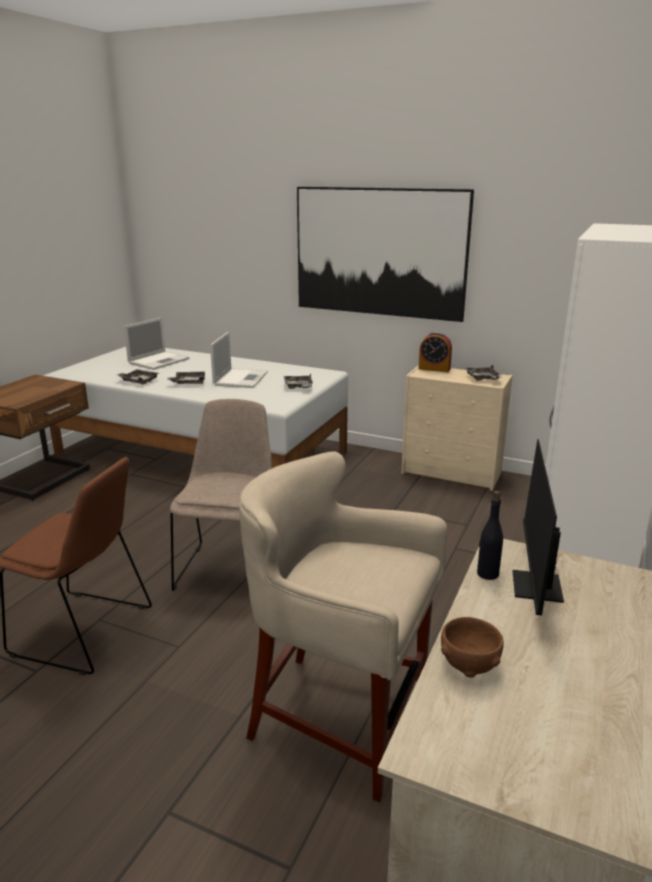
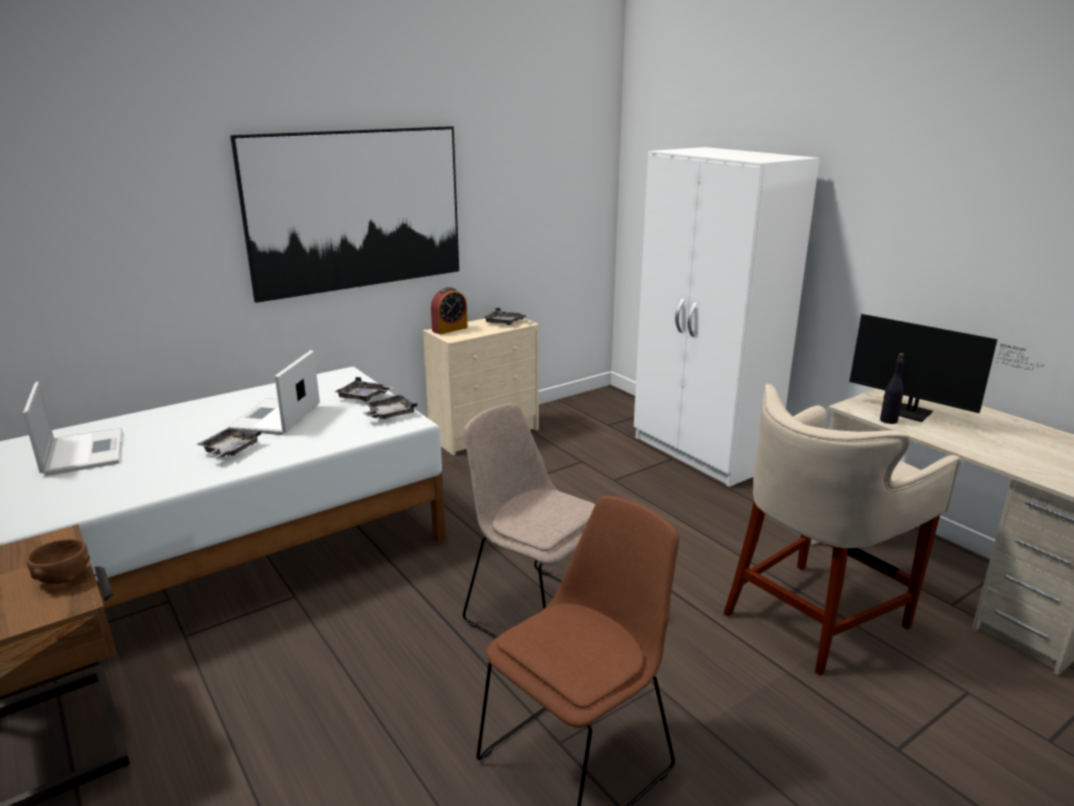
camera: 60 degrees left, 0 degrees up
grey tray [117,369,159,384] -> grey tray moved to [363,394,417,419]
laptop [210,332,268,388] -> laptop turned 120 degrees counterclockwise [228,350,320,435]
brown bowl [441,617,504,677] -> brown bowl moved to [27,538,90,584]

